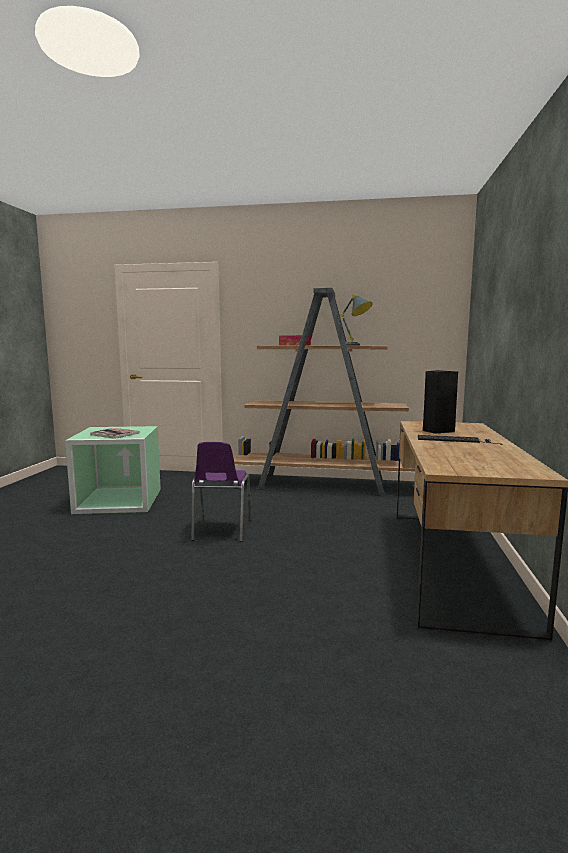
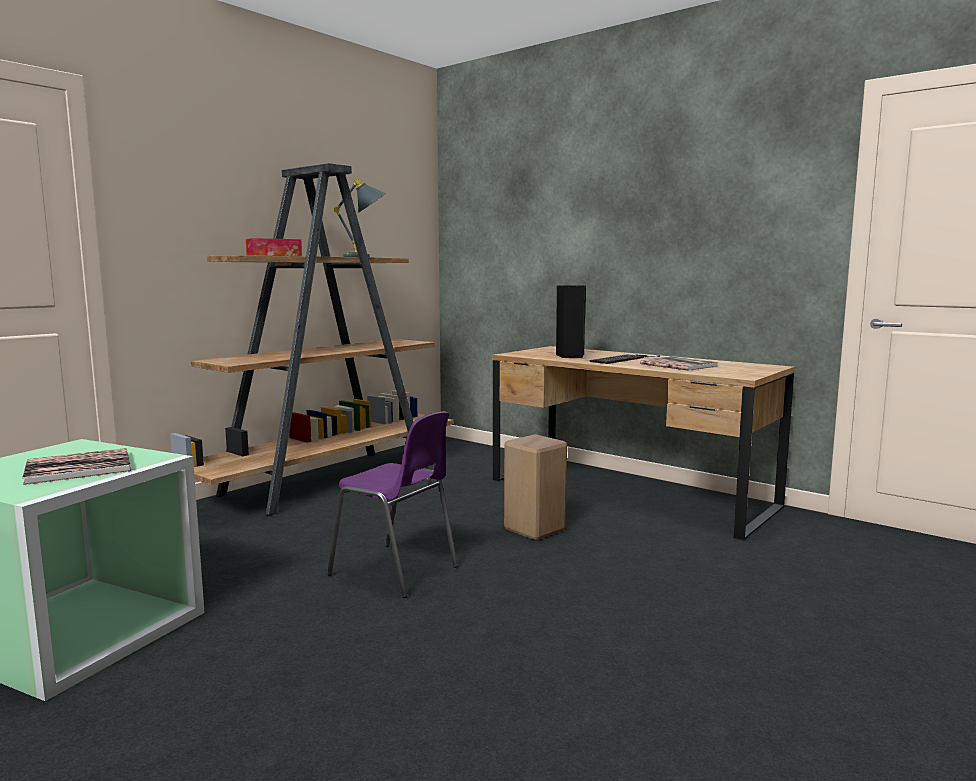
camera: 60 degrees left, 0 degrees up
none -> beige stool [504,434,567,540]
none -> book [640,356,718,371]

